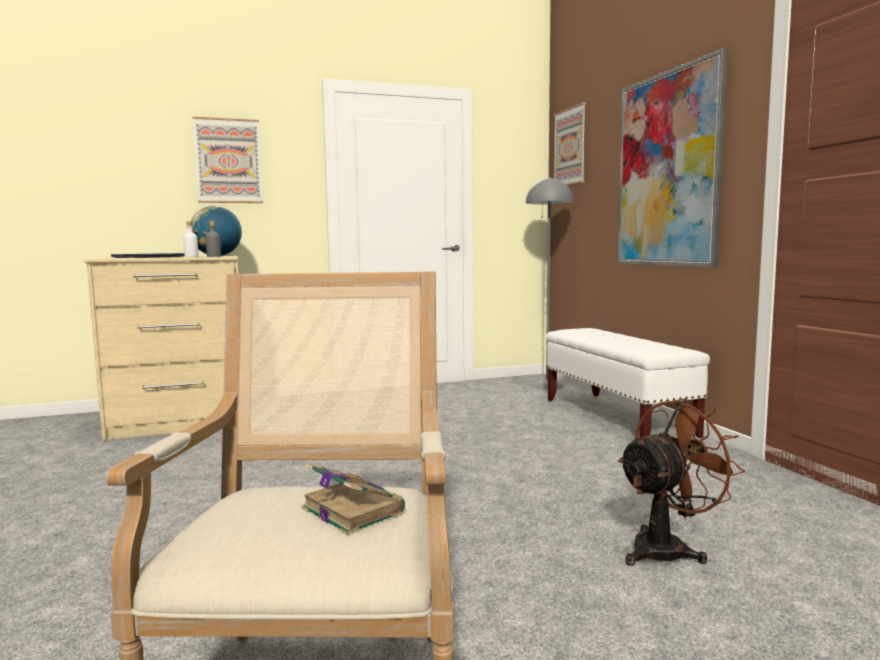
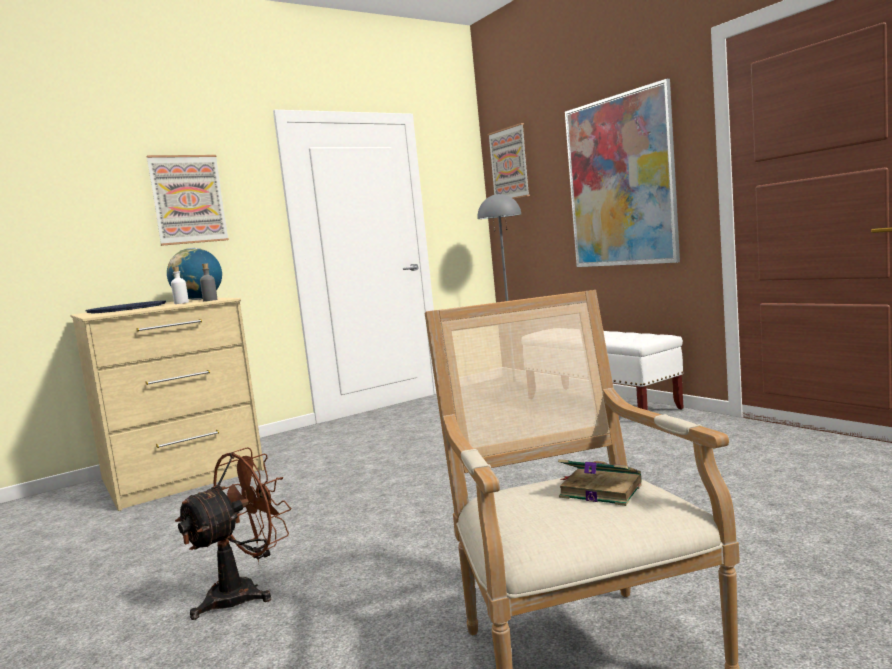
camera: 15 degrees left, 0 degrees up
brown fan [618,398,745,566] -> brown fan moved to [175,447,292,620]

